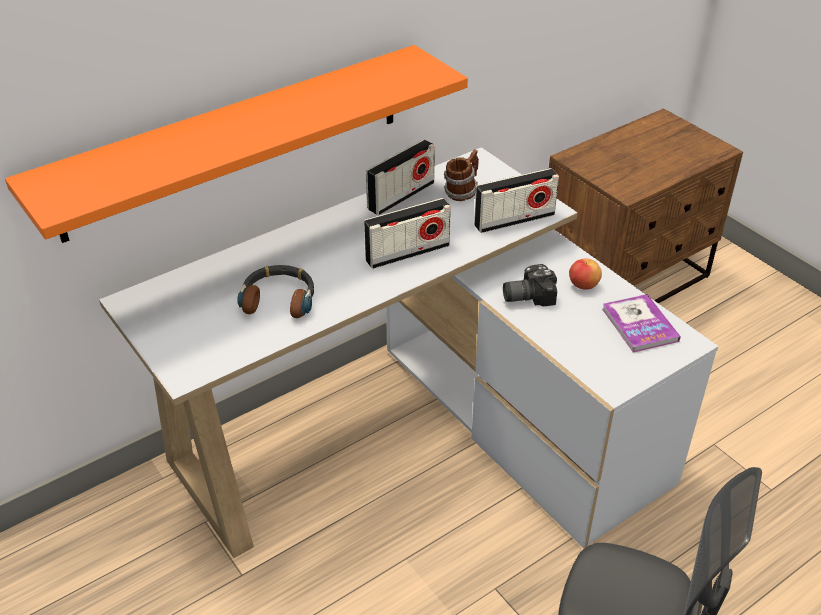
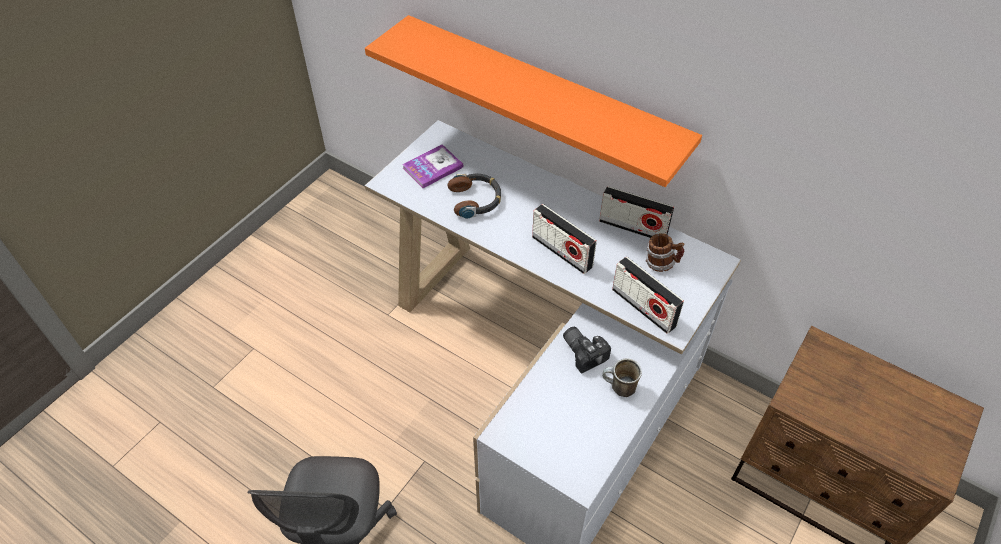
camera: 70 degrees right, 10 degrees up
apple [569,258,602,290] -> mug [602,359,642,397]
book [602,294,681,353] -> book moved to [402,144,463,188]

